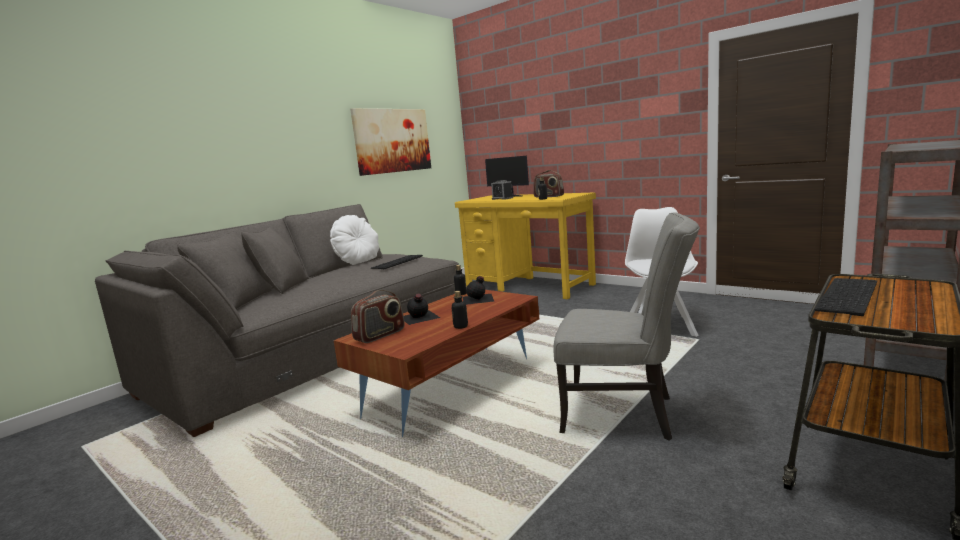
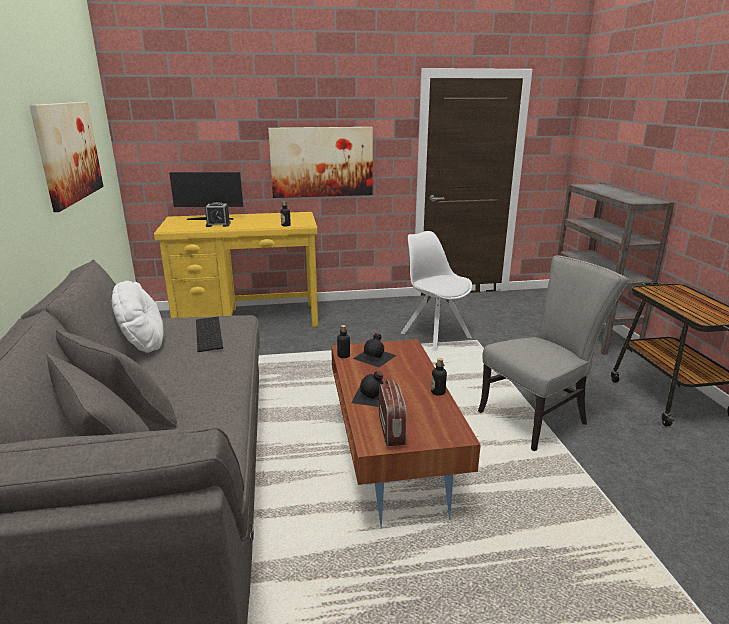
camera: 50 degrees left, 10 degrees up
radio [533,170,564,198] -> none
keyboard [814,278,877,316] -> none
none -> picture [268,127,373,198]

